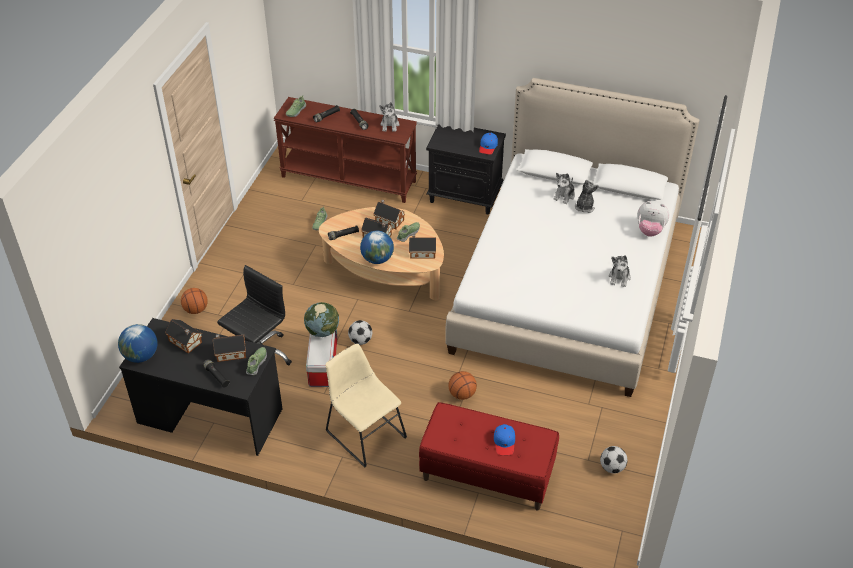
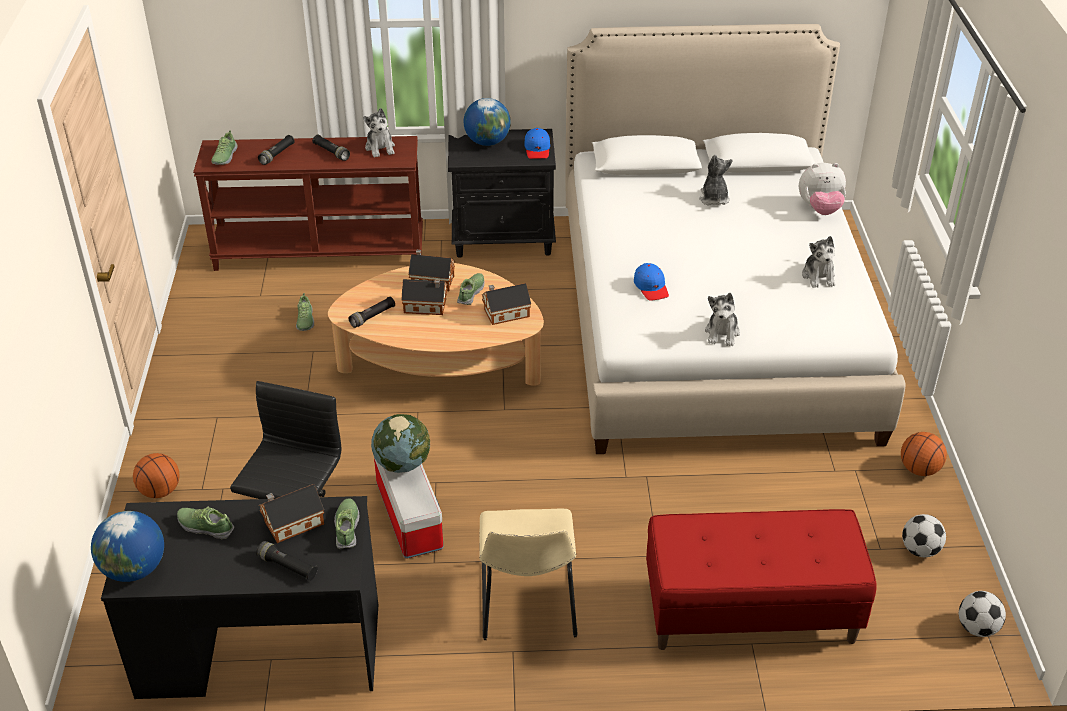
camera: 20 degrees left, 5 degrees down
toy house [165,319,202,353] -> shoe [177,506,234,539]
beige chair [326,344,407,468] -> beige chair turned 120 degrees counterclockwise [479,509,578,640]
football [348,320,372,345] -> football moved to [959,591,1006,637]
globe [360,231,394,264] -> globe moved to [464,98,511,146]
basketball [448,371,477,400] -> basketball moved to [901,432,947,476]
blue cap [494,424,515,456] -> blue cap moved to [634,263,669,301]
plush toy [553,173,575,204] -> plush toy moved to [705,293,740,346]

